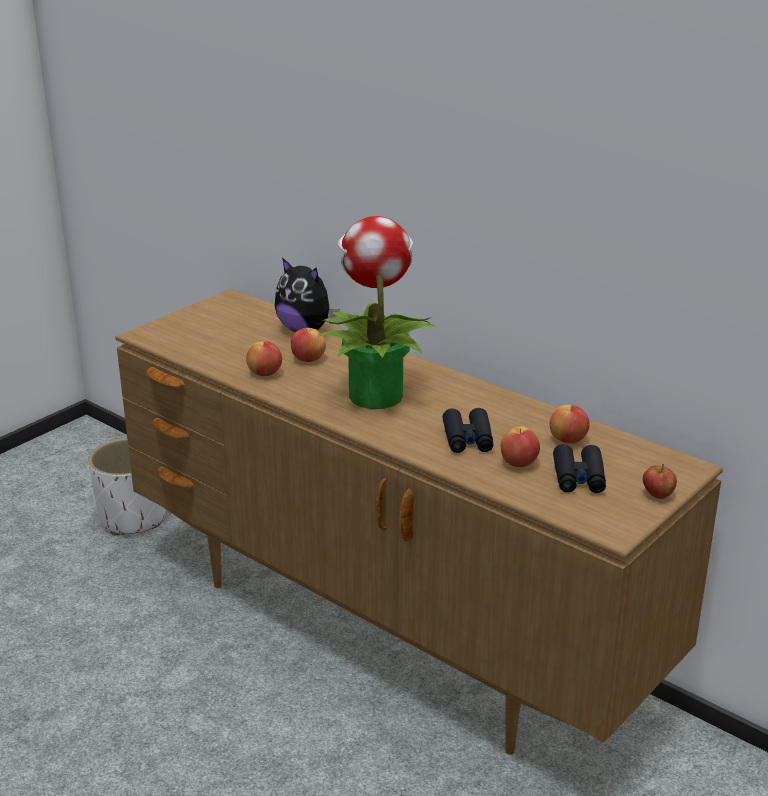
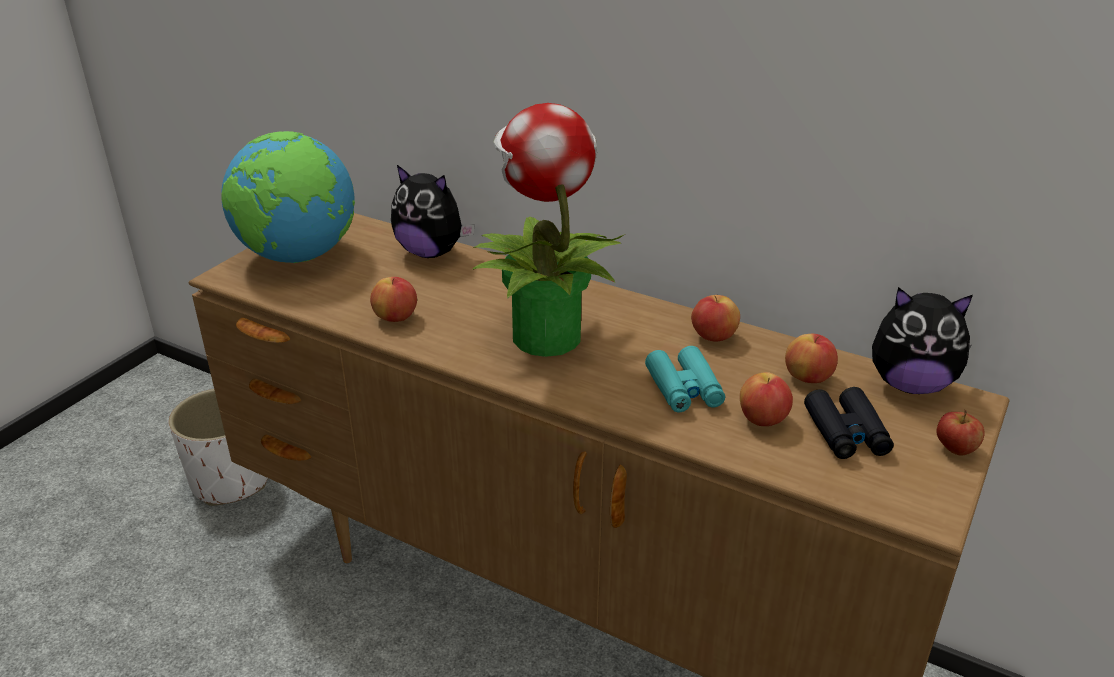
camera: 10 degrees left, 5 degrees up
apple [291,328,326,362] -> apple moved to [691,295,740,342]
black binoculars [443,408,493,453] -> turquoise binoculars [645,346,725,412]
none -> globe [221,131,355,263]
none -> plush toy [872,287,973,394]

